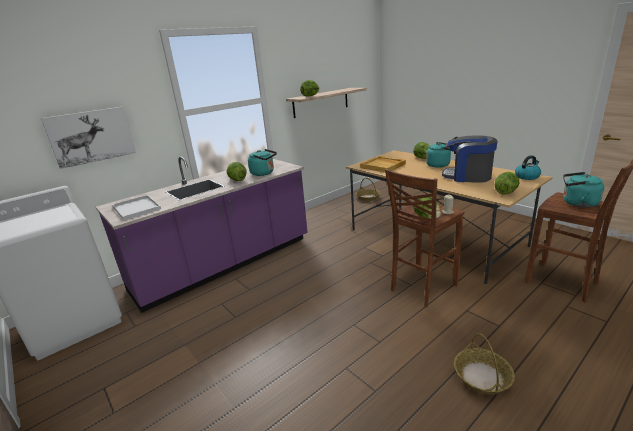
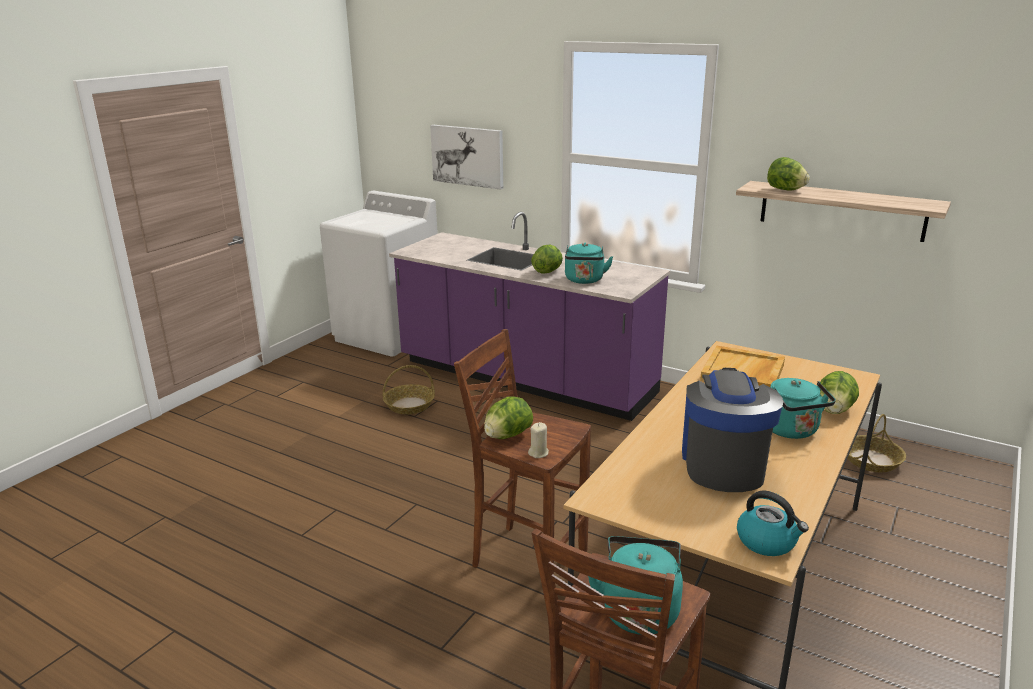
camera: 70 degrees right, 0 degrees up
white tray [112,195,161,220] -> none
basket [454,333,515,395] -> basket moved to [382,365,435,414]
lettuce [495,172,520,195] -> none

